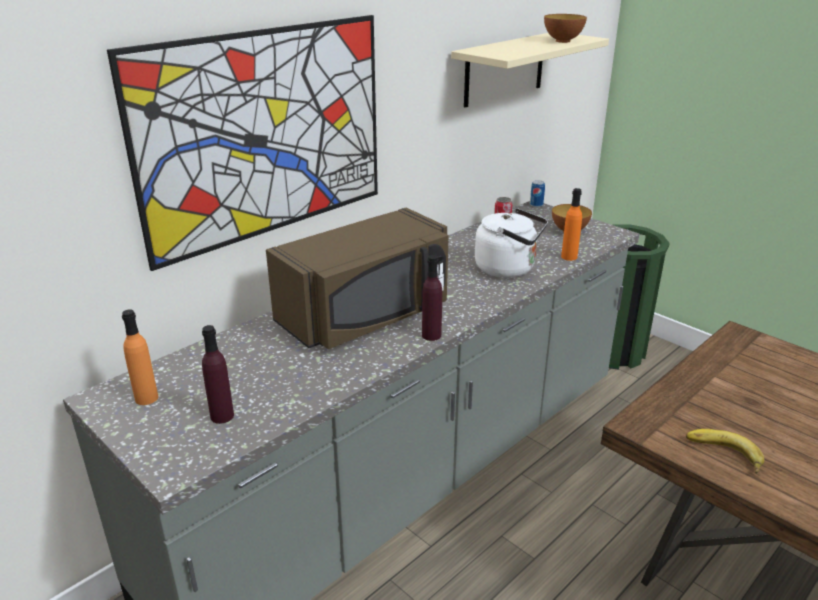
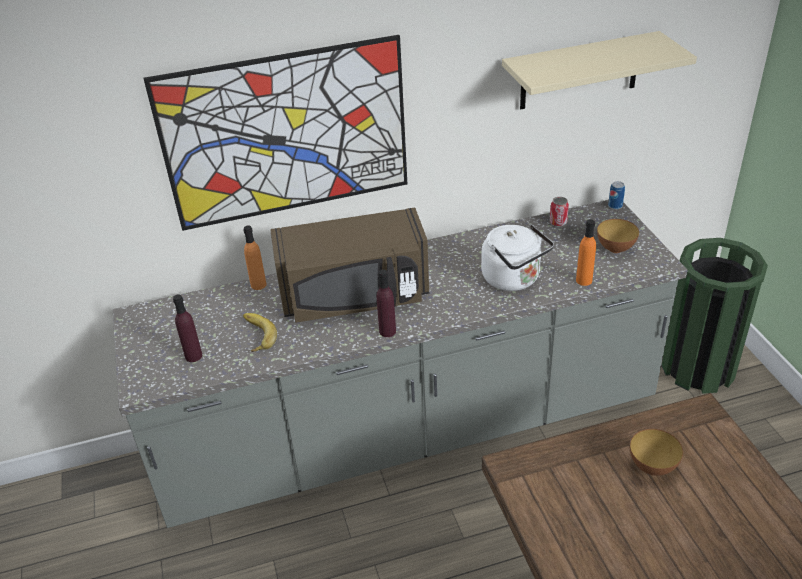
camera: 30 degrees right, 10 degrees up
orange bottle [122,310,158,405] -> orange bottle moved to [243,225,267,290]
bowl [544,14,587,43] -> bowl moved to [630,429,683,476]
banana [686,429,764,474] -> banana moved to [243,313,277,352]

